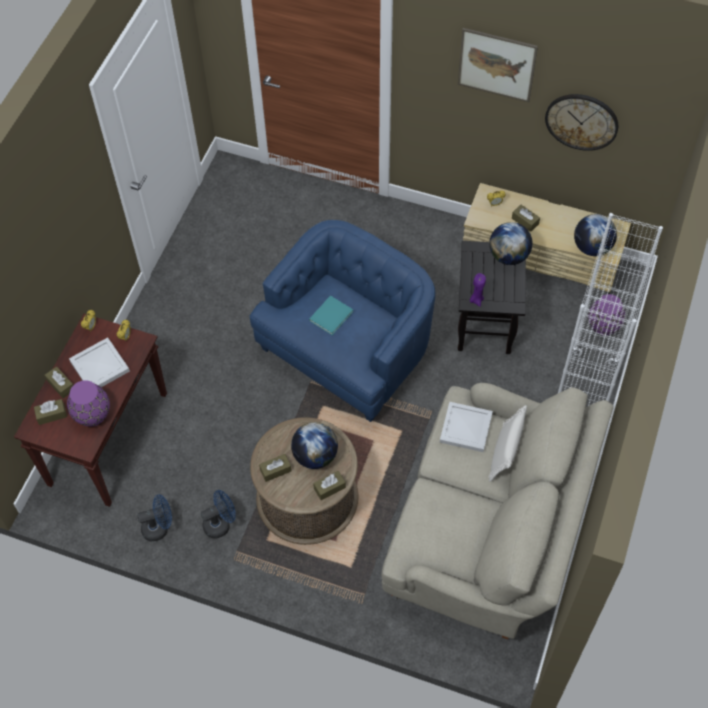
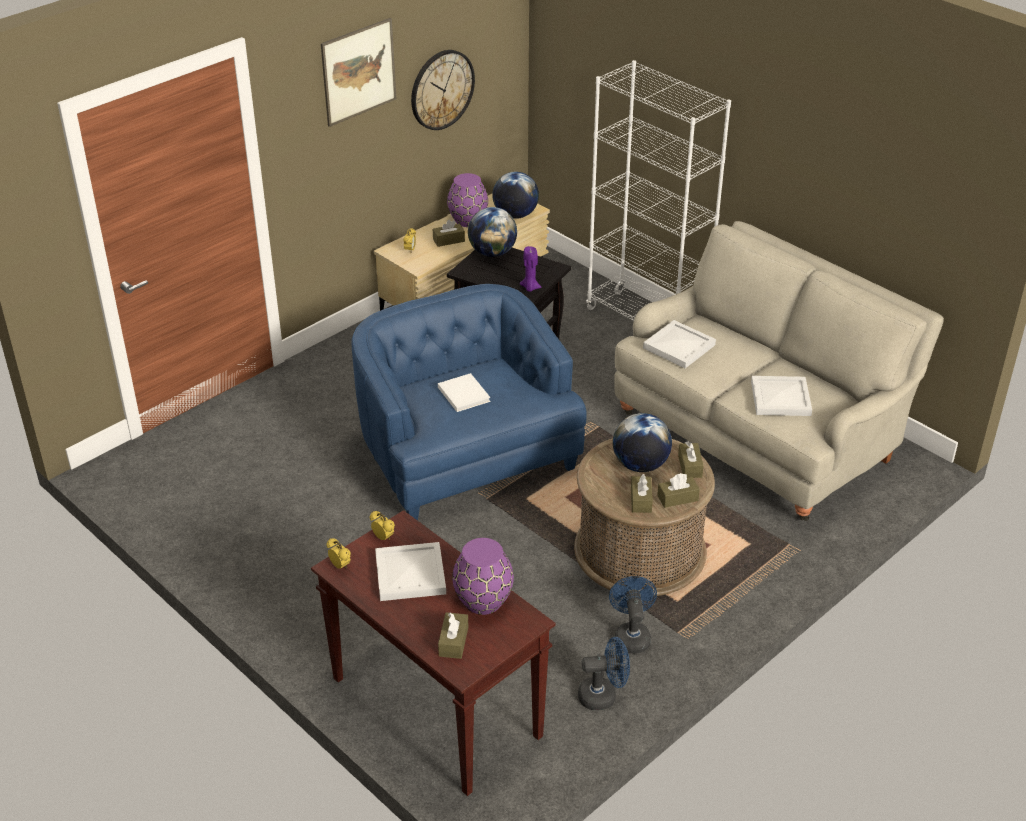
camera: 65 degrees left, 20 degrees down
brown tissue box [45,366,73,398] -> brown tissue box moved to [657,473,700,508]
blue fan [137,494,172,542] -> blue fan turned 75 degrees clockwise [578,637,630,710]
turquoise book [309,295,353,335] -> white book [438,373,490,412]
white pillow [489,405,527,482] -> none
purple vase [588,294,625,336] -> purple vase moved to [447,173,488,227]
none -> white tray [751,376,812,416]

